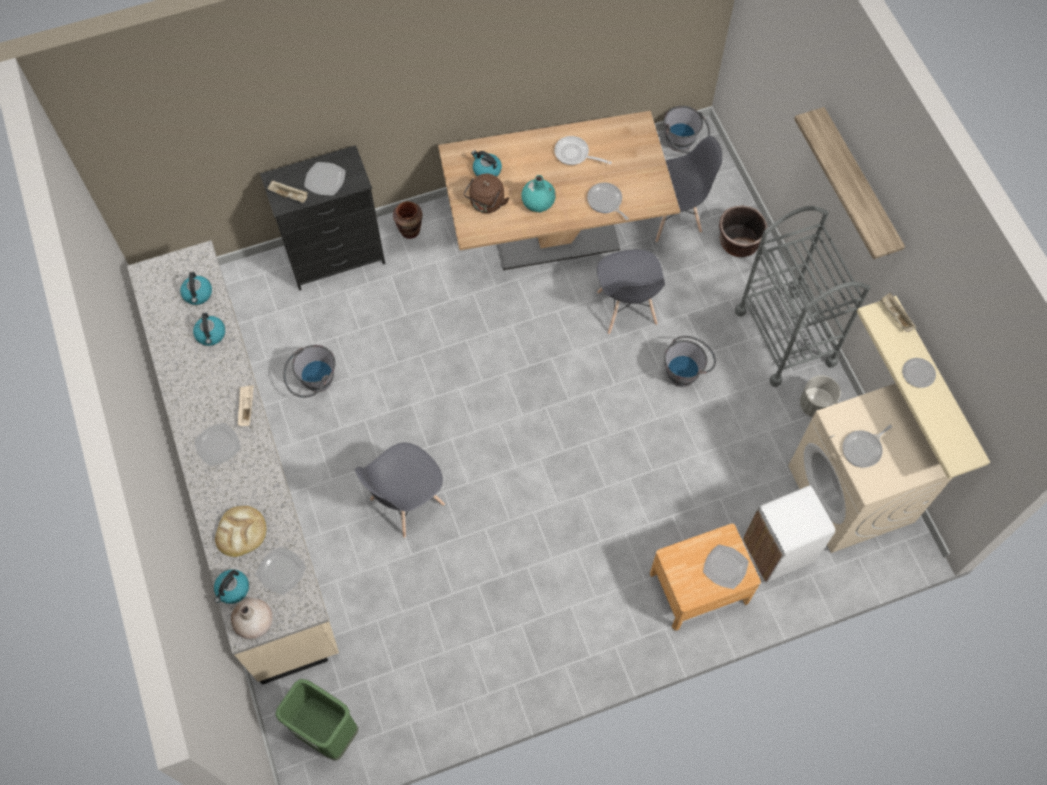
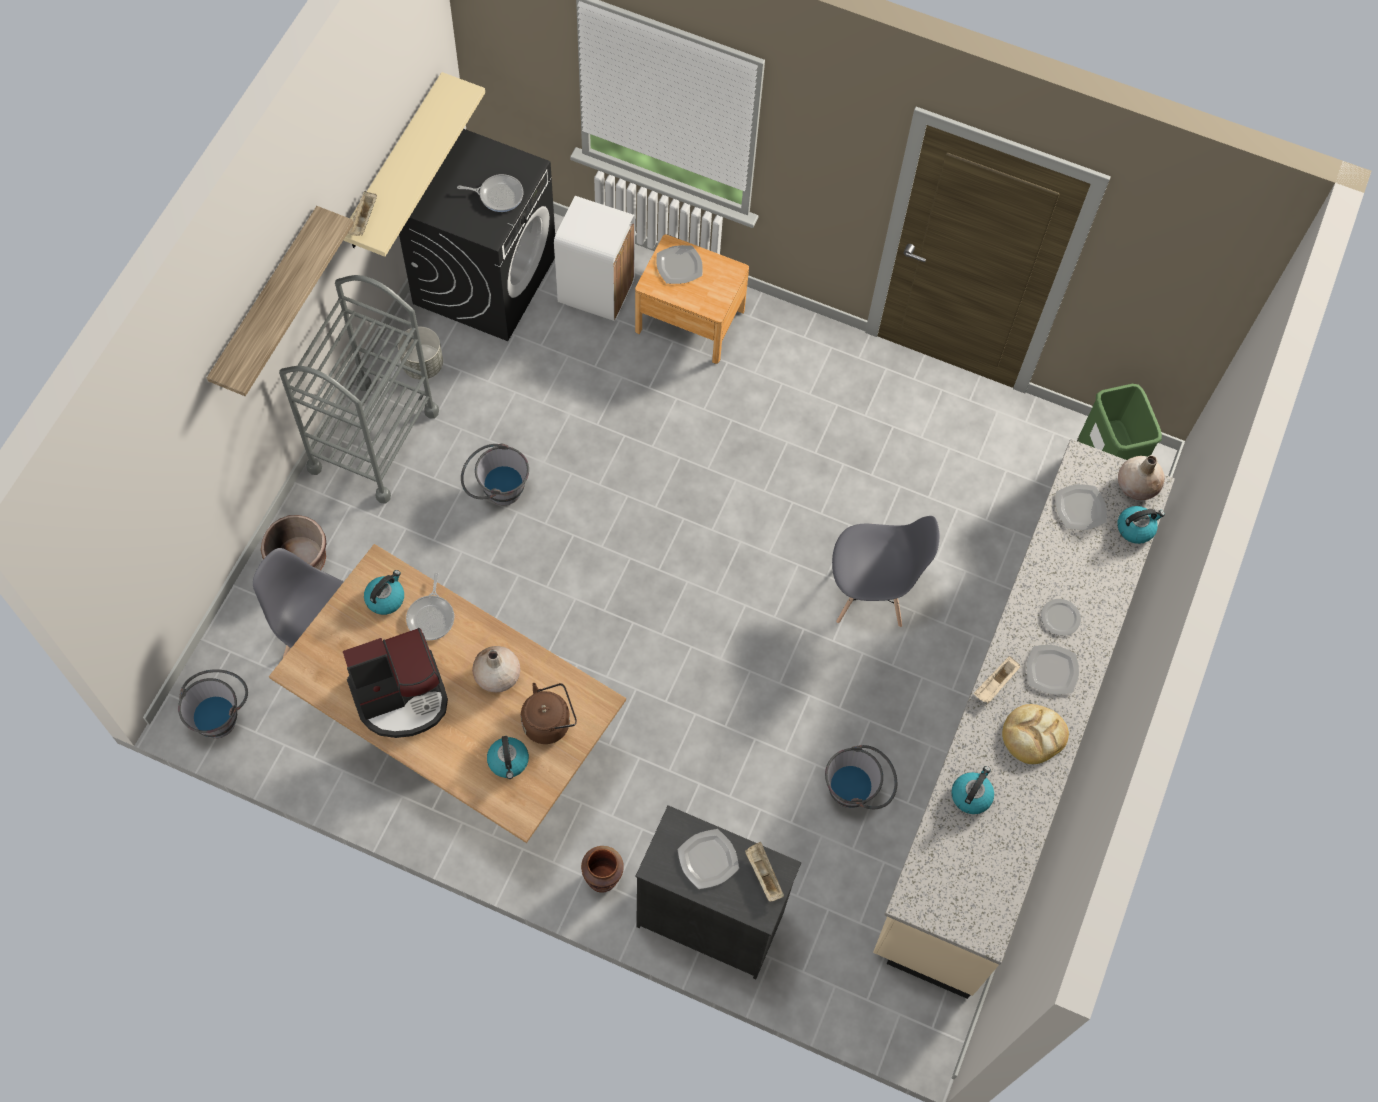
camera: 140 degrees left, 0 degrees up
kettle [180,272,212,305] -> kettle moved to [364,570,404,615]
bread [215,506,267,557] -> bread moved to [1002,704,1069,764]
turquoise vase [522,175,556,212] -> beige vase [472,646,520,692]
frying pan [554,136,612,165] -> coffee machine [343,628,448,738]
grey chair [597,249,665,334] -> none
beige washing machine [788,383,952,553] -> black washing machine [399,129,555,341]
plate [902,358,936,388] -> plate moved to [1041,599,1081,636]

